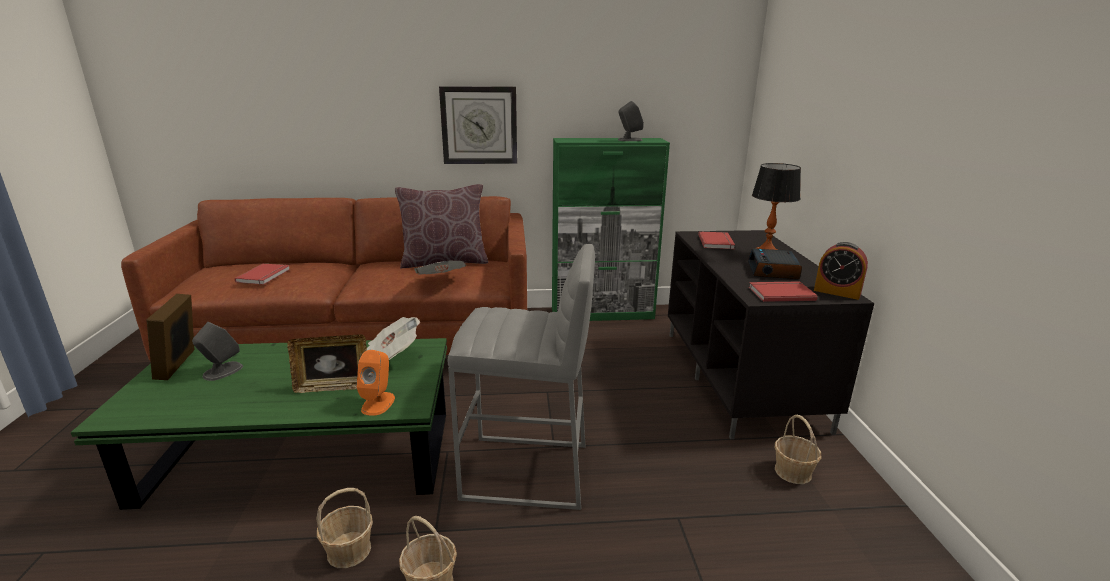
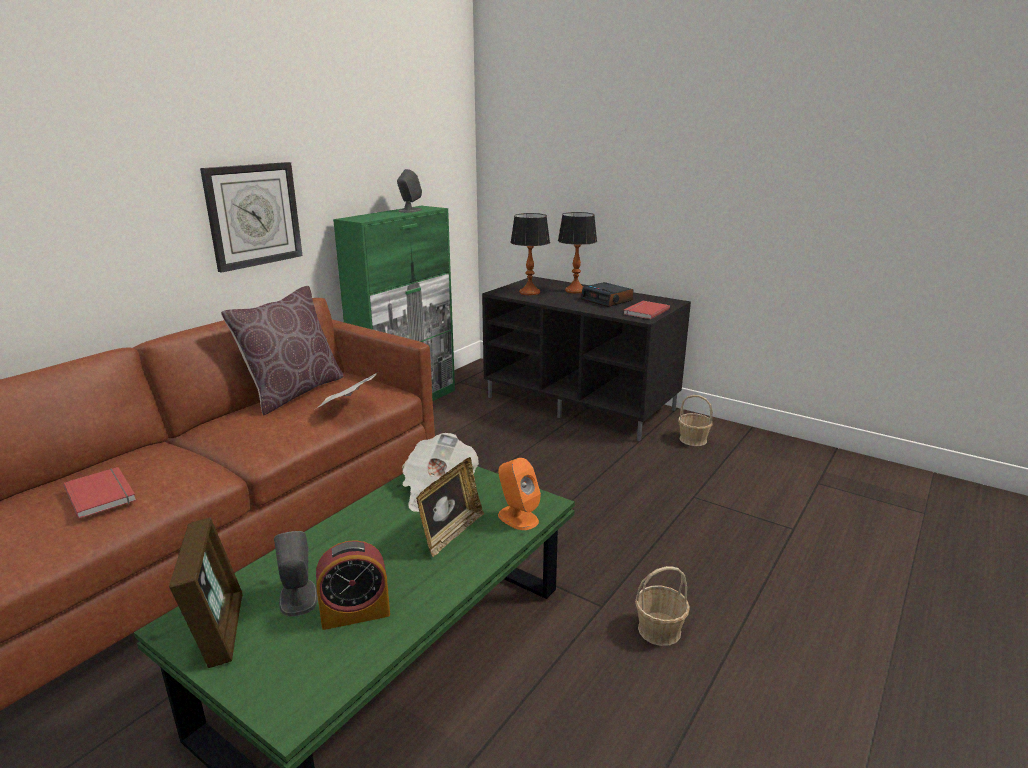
camera: 50 degrees left, 0 degrees up
picture frame [146,294,195,380] -> picture frame turned 135 degrees counterclockwise [169,517,243,668]
basket [317,488,373,568] -> none
grey stool [448,244,595,510] -> none
red book [698,231,735,249] -> table lamp [510,213,550,295]
alarm clock [814,242,868,300] -> alarm clock moved to [316,540,390,630]

